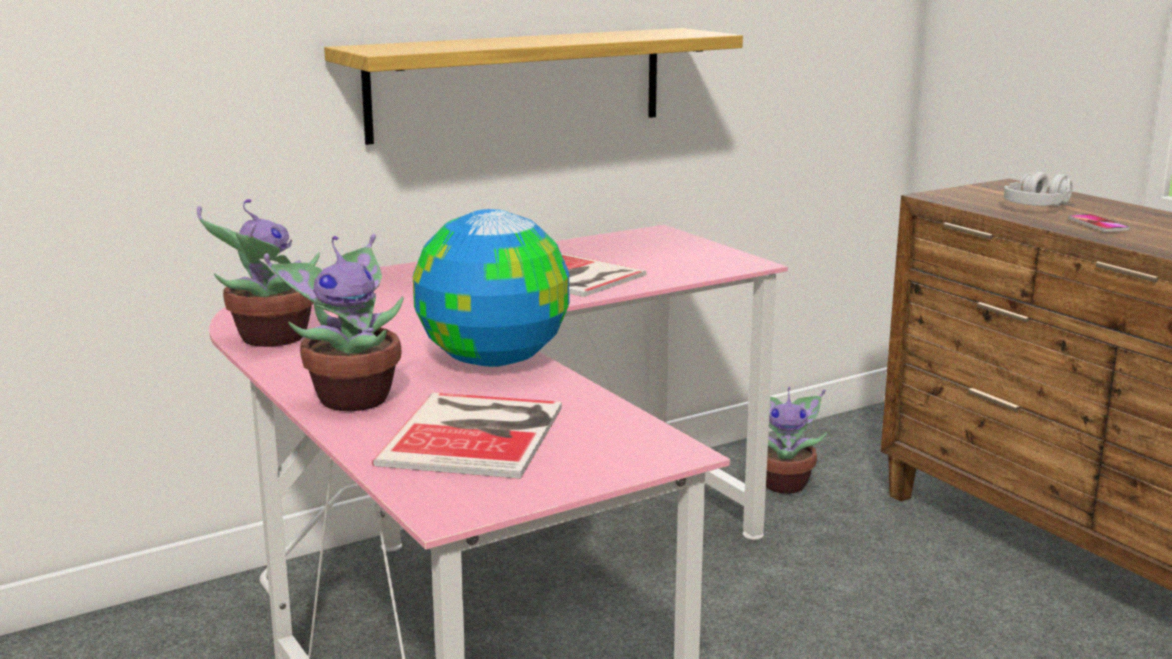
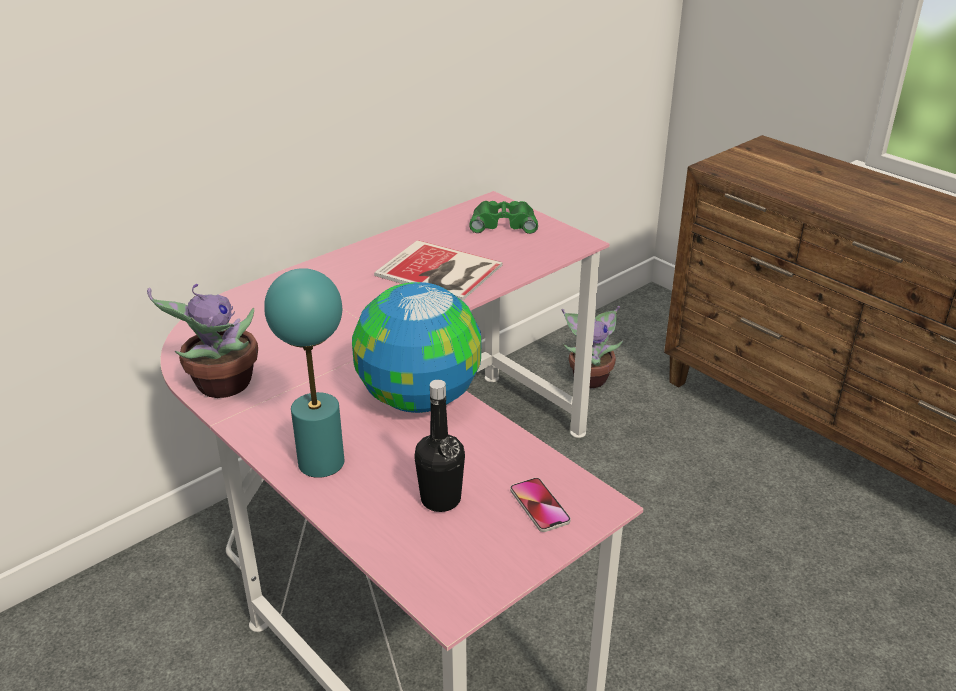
camera: 10 degrees left, 15 degrees up
potted plant [264,234,404,411] -> turquoise table lamp [264,268,344,478]
shelf [324,28,743,145] -> none
book [372,393,562,479] -> black bottle [414,380,465,512]
grey headphones [1004,171,1073,206] -> none
phone [1068,214,1130,232] -> phone moved to [510,478,571,532]
none -> green binoculars [469,201,538,234]

